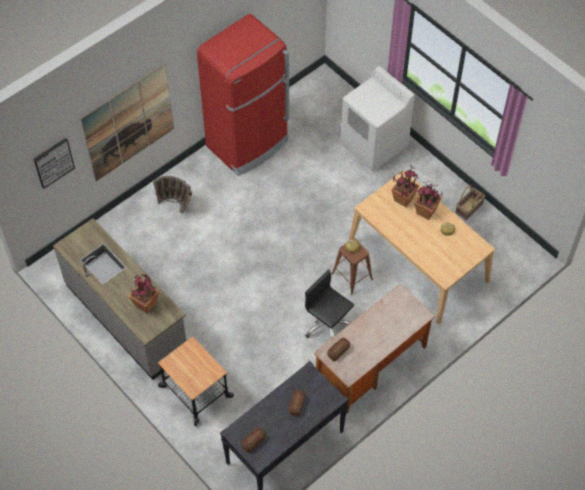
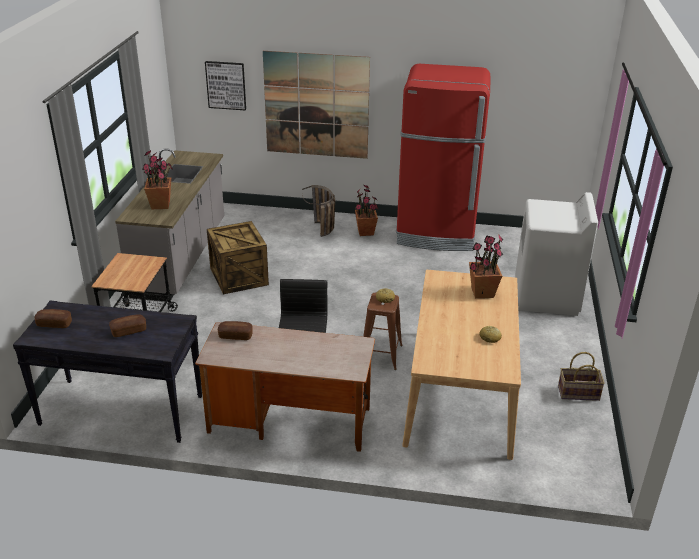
camera: 50 degrees right, 25 degrees down
potted plant [414,181,443,220] -> potted plant moved to [355,185,378,236]
none -> crate [207,221,269,294]

